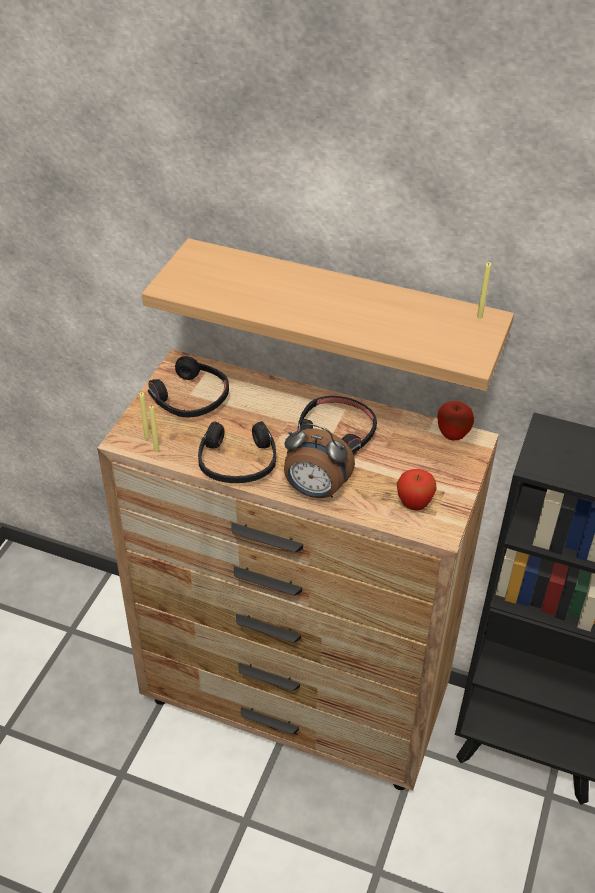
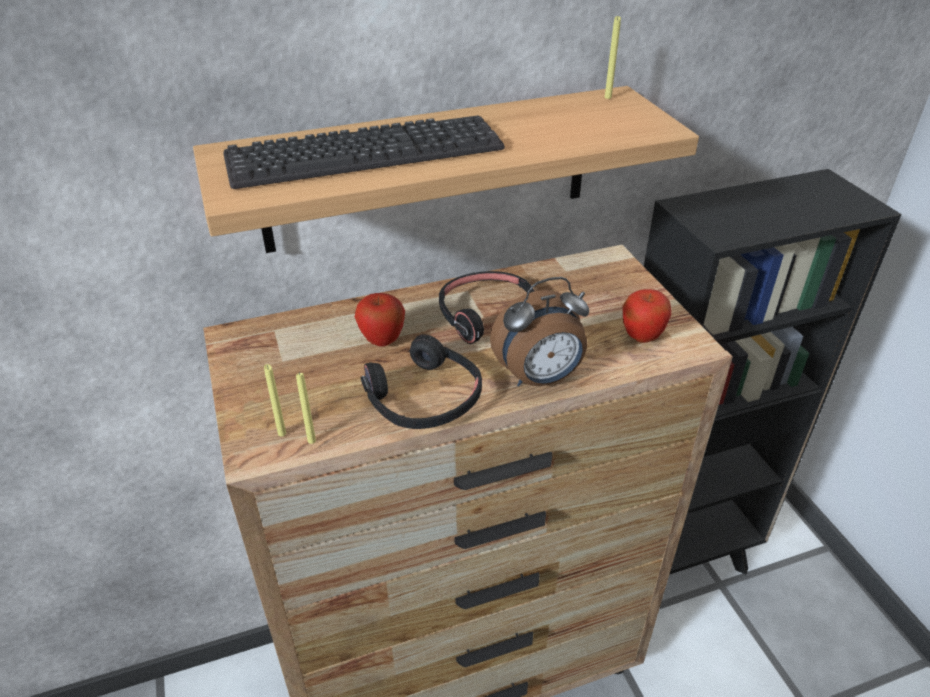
camera: 40 degrees left, 5 degrees down
black headphones [148,356,229,417] -> none
apple [437,401,474,441] -> apple moved to [355,293,405,347]
none -> keyboard [223,115,505,189]

